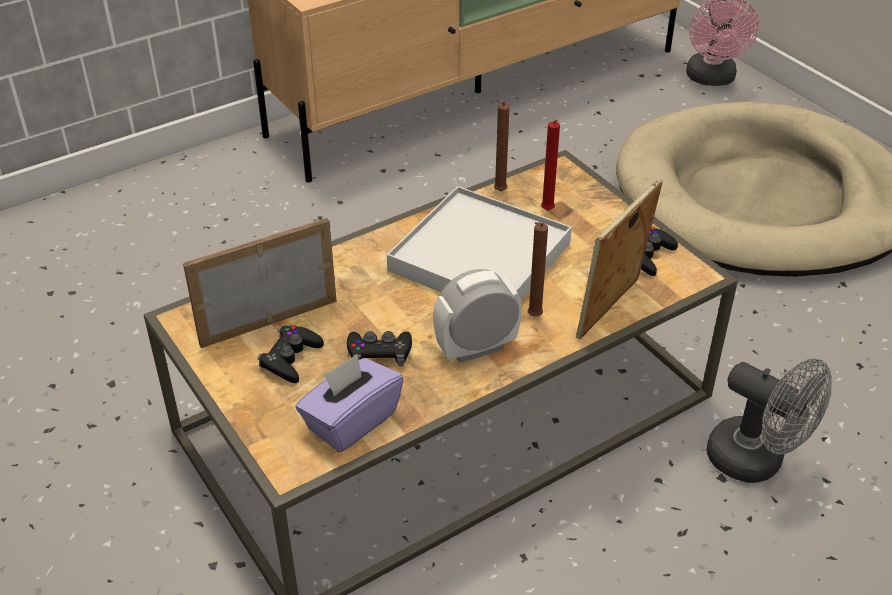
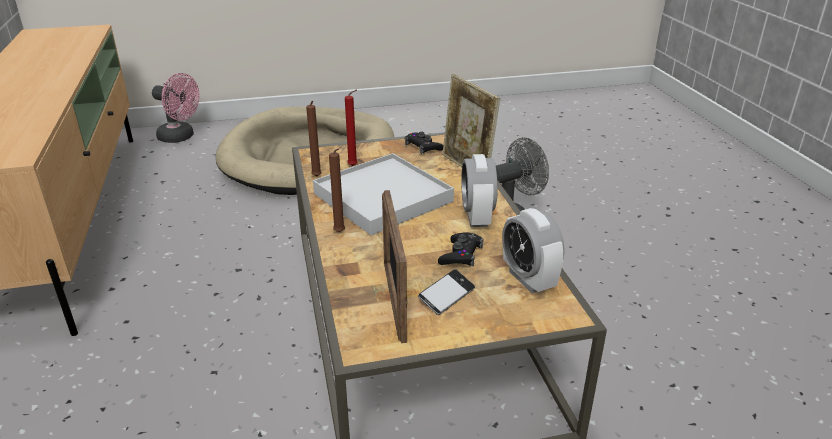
camera: 70 degrees left, 10 degrees down
black game controller [258,325,324,383] -> phone [418,269,475,315]
purple tissue box [296,354,403,452] -> alarm clock [502,208,564,293]
brown candle [527,222,548,316] -> brown candle moved to [329,148,345,233]

